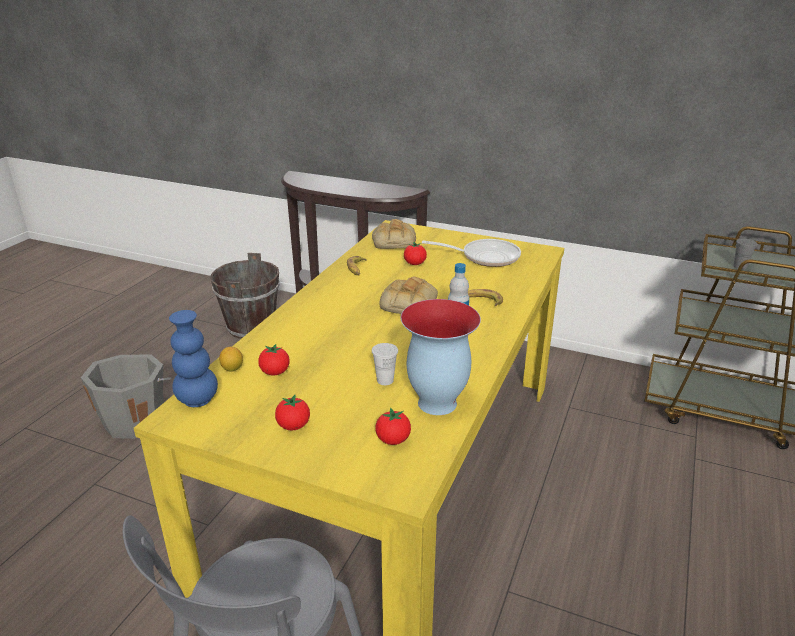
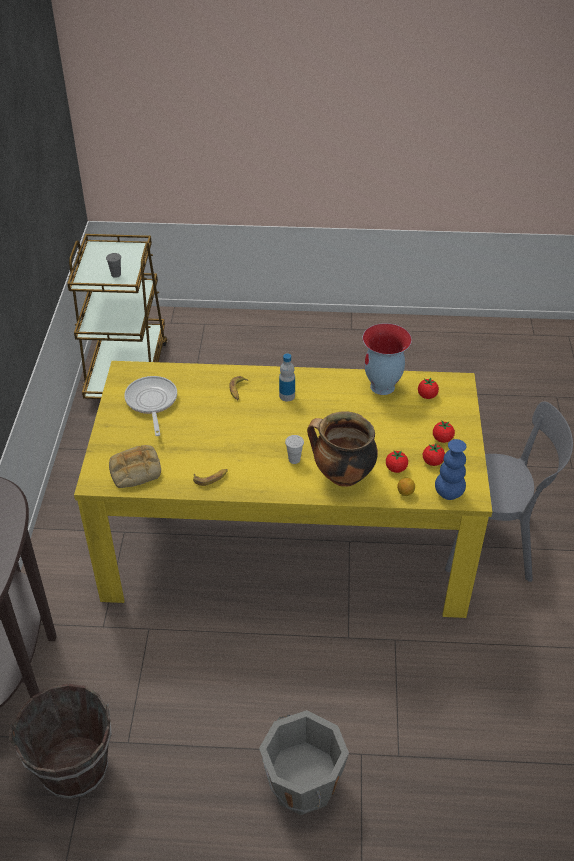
camera: 110 degrees left, 15 degrees up
white cup [372,343,398,385] -> white cup moved to [285,435,304,464]
bread [380,276,438,314] -> none
tomato [404,242,427,265] -> tomato moved to [423,444,445,466]
none -> cooking pot [307,411,378,487]

